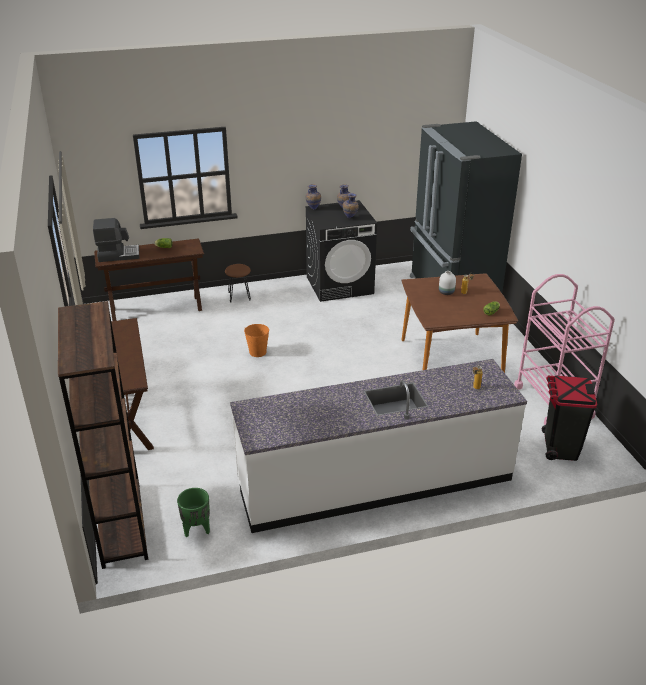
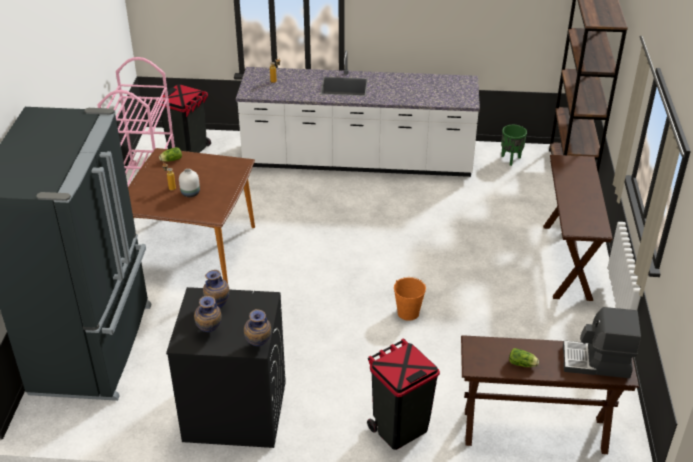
camera: 160 degrees left, 5 degrees up
brown stool [225,264,251,302] -> black trash can [367,338,440,450]

